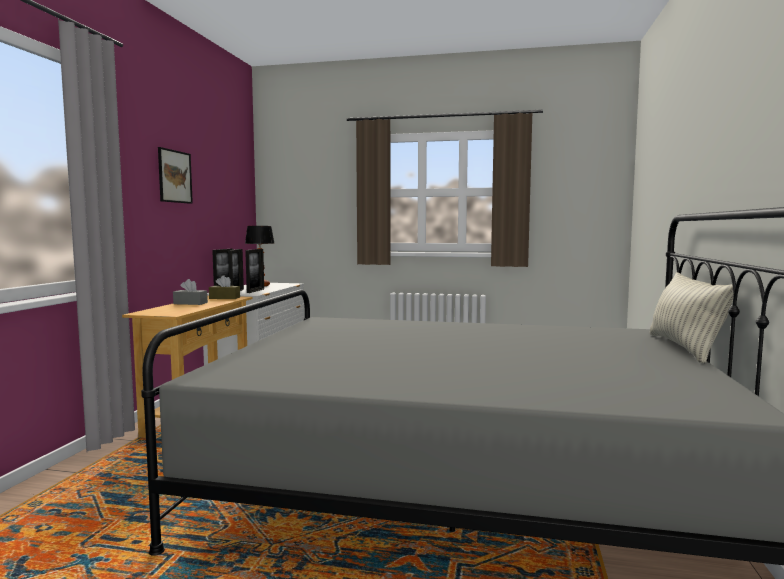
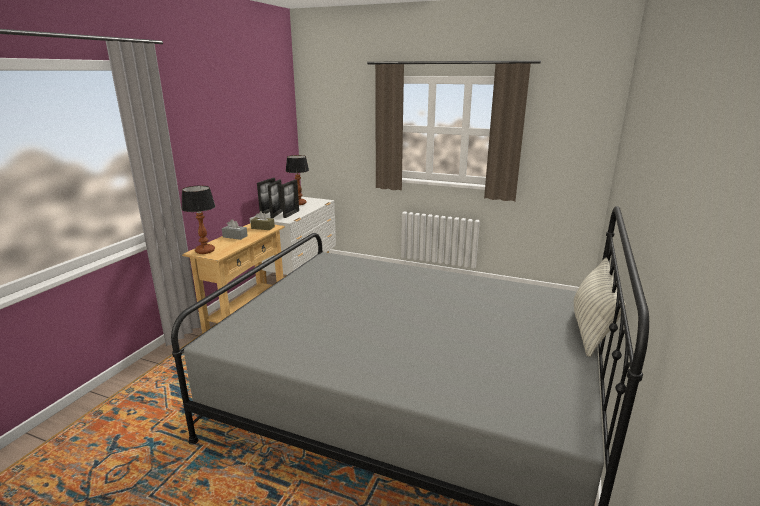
camera: 10 degrees right, 15 degrees up
picture [158,147,193,204] -> none
none -> table lamp [181,185,216,254]

